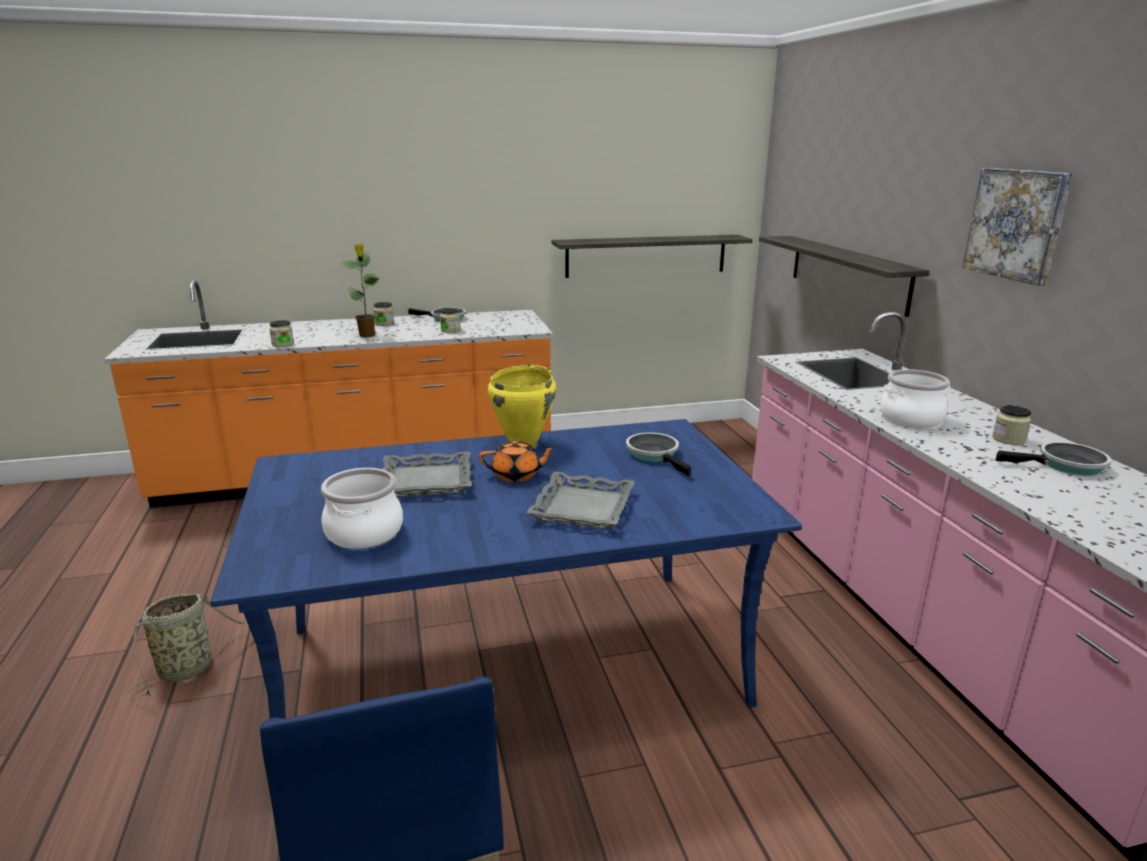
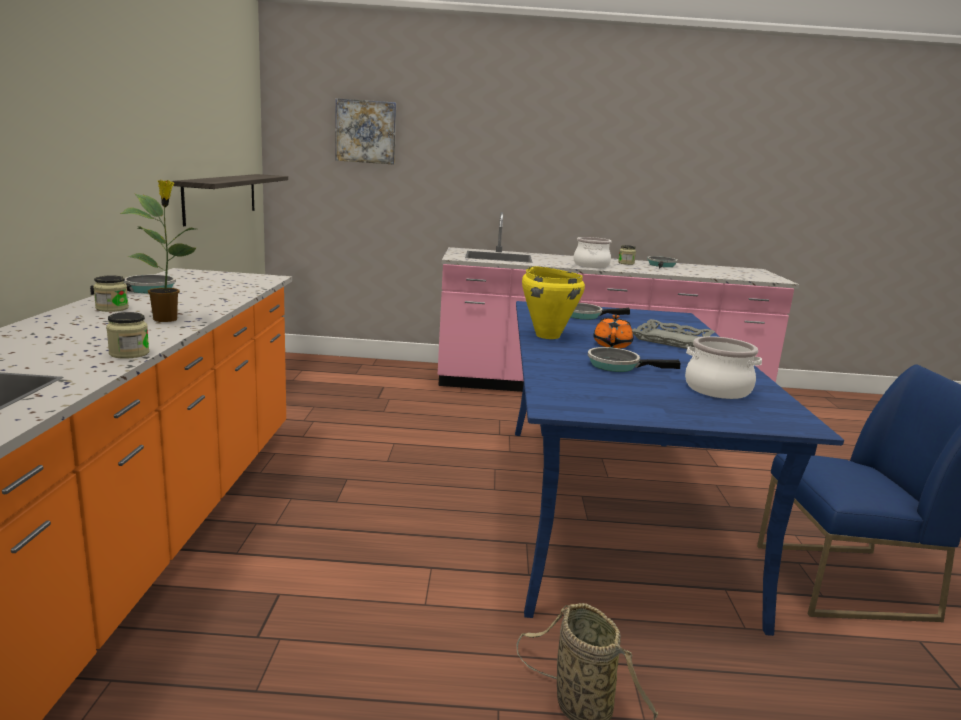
camera: 75 degrees left, 5 degrees down
grey tray [382,451,472,497] -> frying pan [588,347,680,372]
jar [440,308,461,333] -> none
shelf [759,236,929,317] -> none
picture [962,168,1073,286] -> picture moved to [335,98,396,165]

